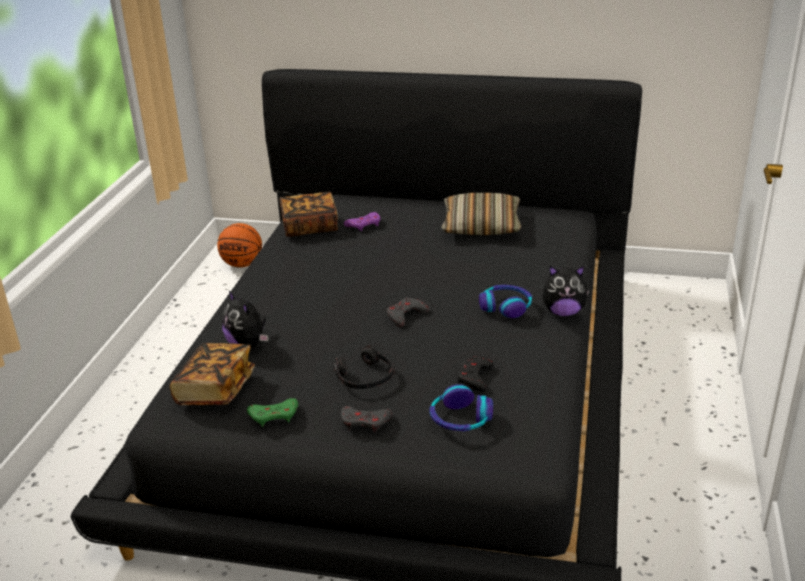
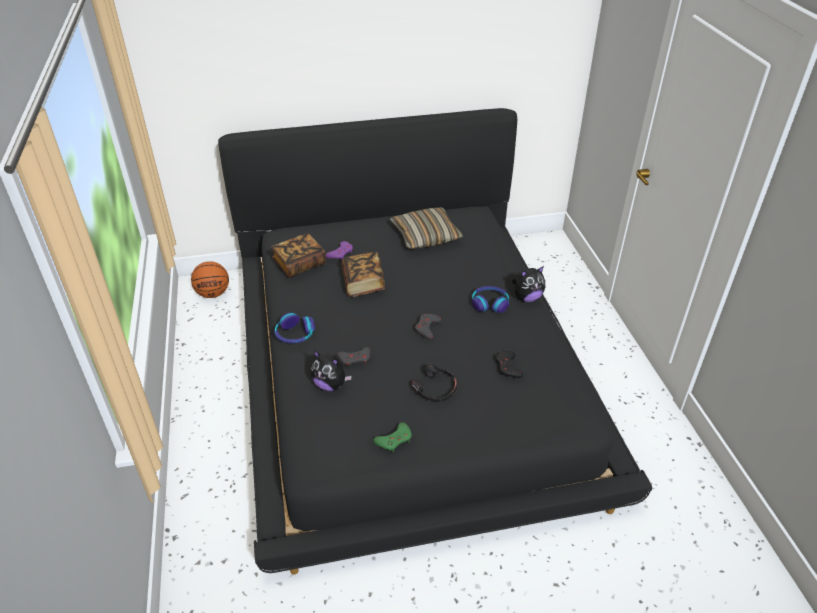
camera: 25 degrees left, 10 degrees up
book [170,343,255,405] -> book moved to [341,252,385,297]
grey game controller [341,406,392,433] -> grey game controller moved to [337,347,371,368]
headphones [430,384,493,431] -> headphones moved to [274,313,315,343]

